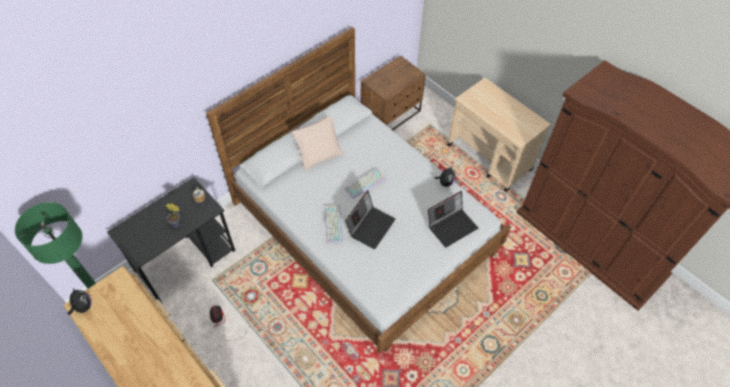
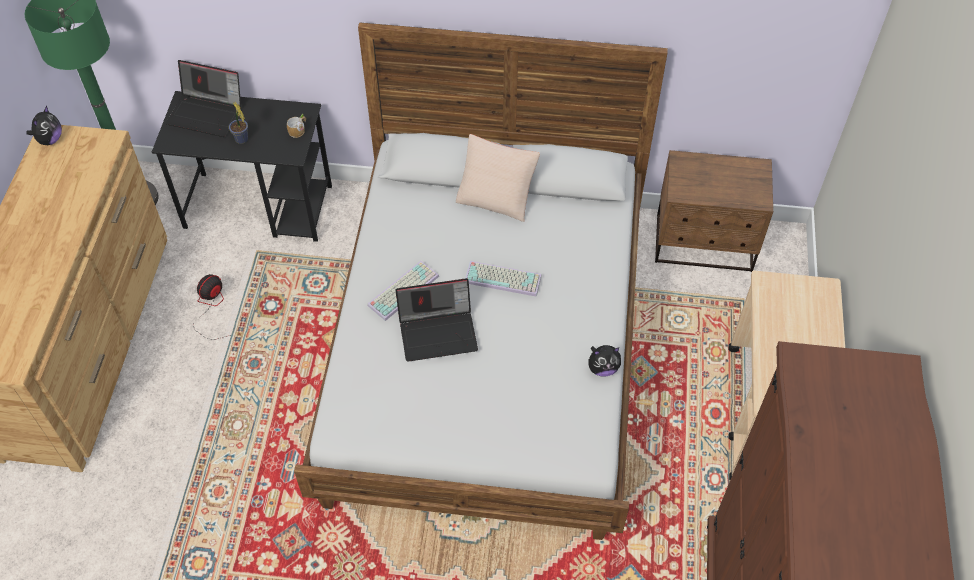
camera: 50 degrees right, 0 degrees up
laptop [428,191,478,248] -> laptop moved to [166,60,241,137]

